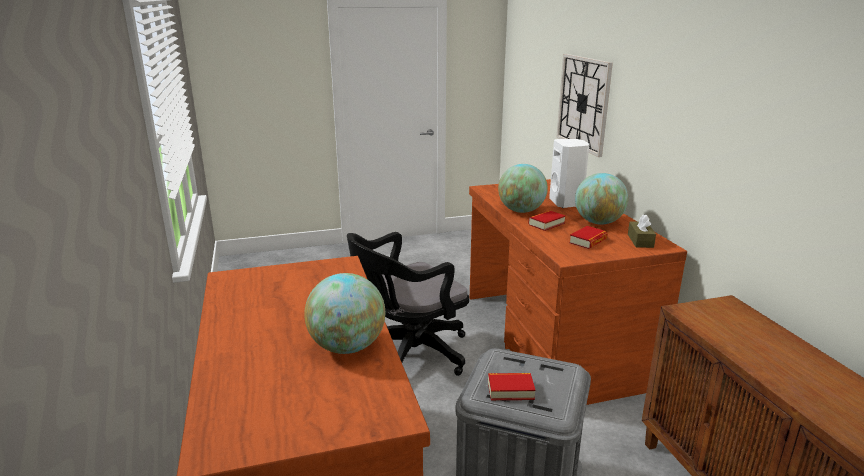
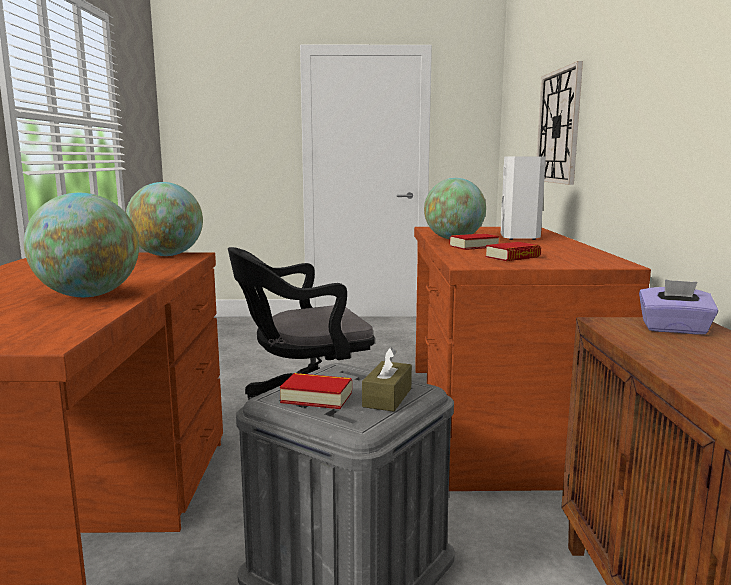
camera: 15 degrees right, 10 degrees down
globe [575,173,629,225] -> globe moved to [126,182,203,256]
brown tissue box [628,214,656,248] -> brown tissue box moved to [362,347,412,412]
none -> purple tissue box [639,279,718,334]

